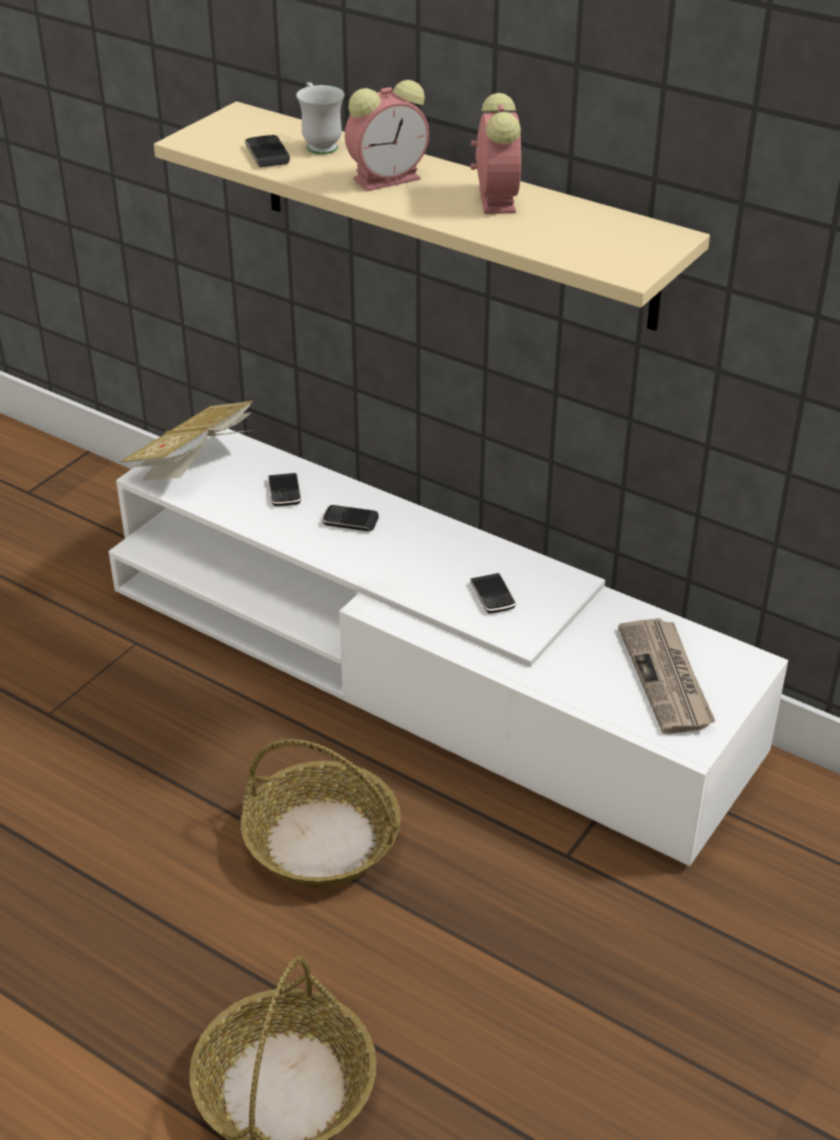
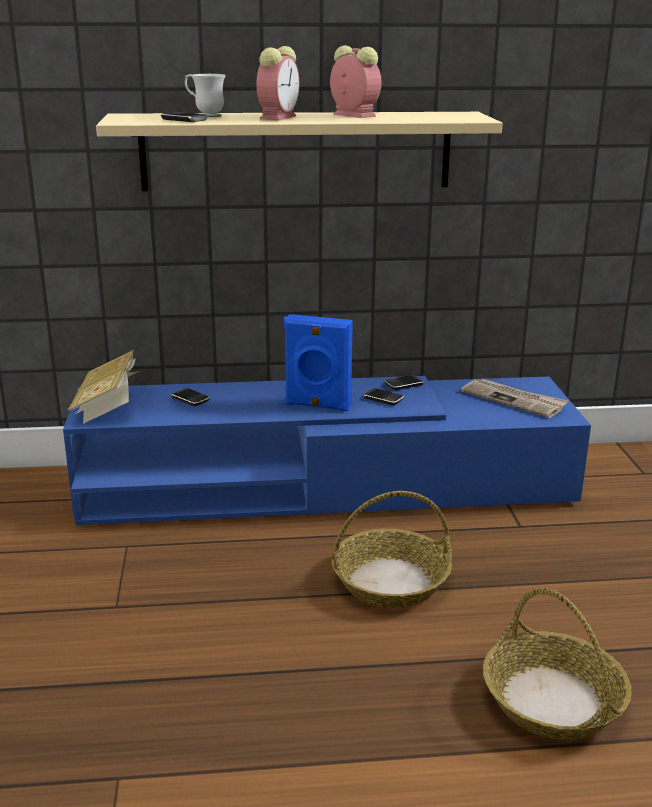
camera: 40 degrees left, 15 degrees down
white tv stand [108,429,788,866] -> blue tv stand [63,376,591,525]
phone [322,505,379,532] -> phone moved to [385,375,424,390]
none -> blue speaker [284,314,353,411]

